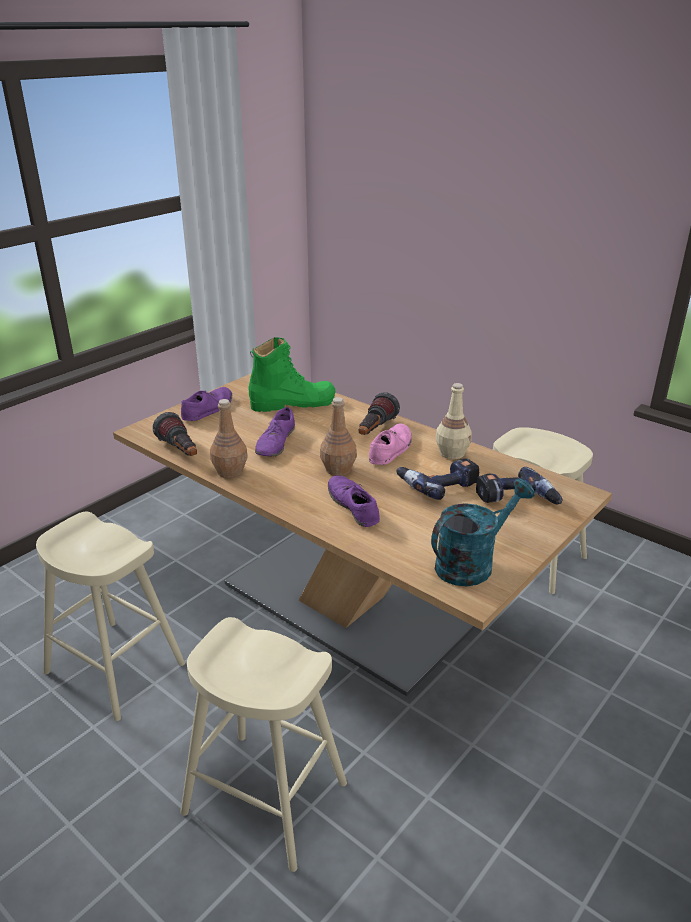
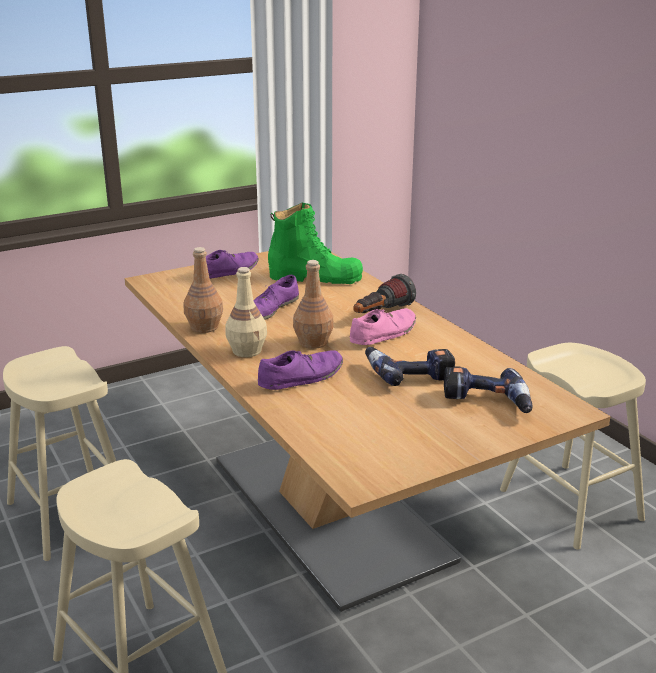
camera: 20 degrees right, 5 degrees down
flashlight [153,412,197,456] -> none
purple shoe [328,475,380,527] -> purple shoe turned 60 degrees clockwise [258,350,343,390]
turquoise watering can [431,479,535,586] -> none
beige bottle [436,383,472,459] -> beige bottle moved to [225,267,267,357]

